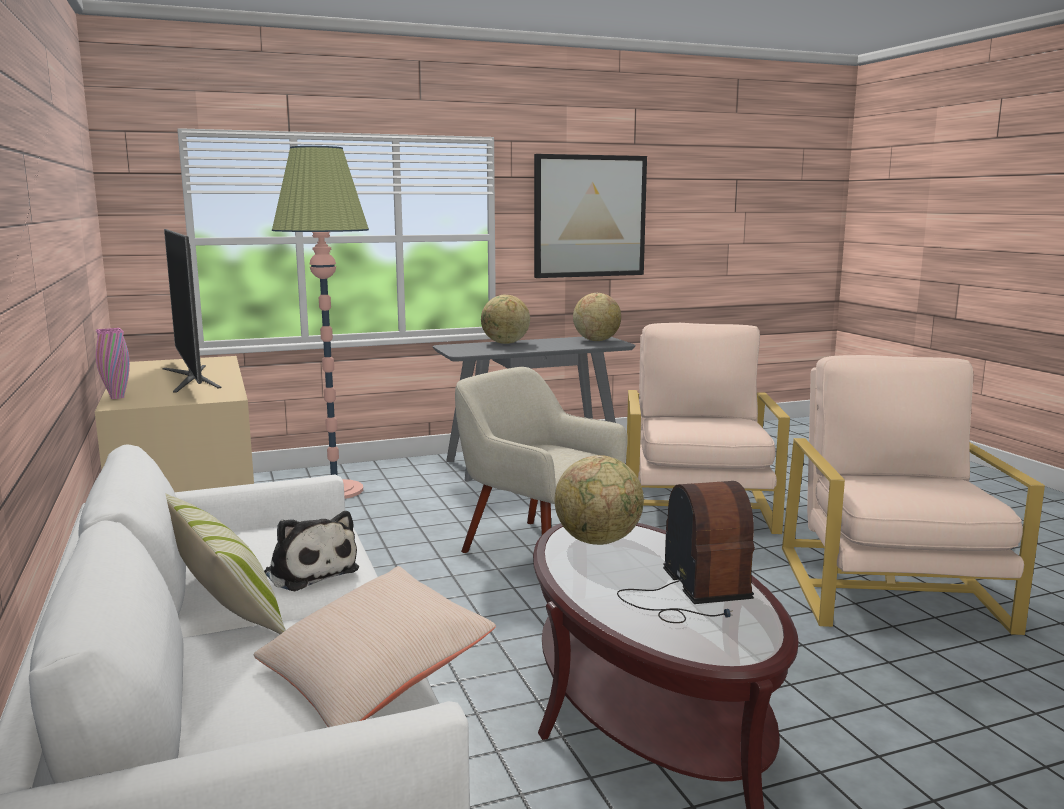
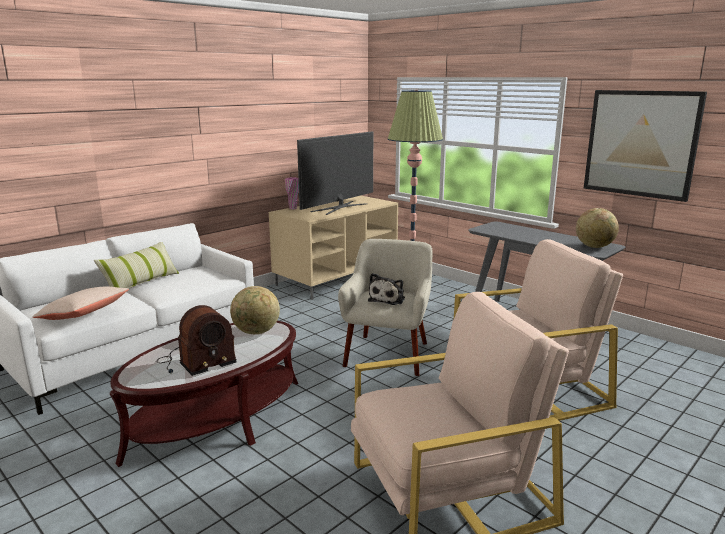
camera: 65 degrees right, 5 degrees up
plush toy [264,511,359,591] -> plush toy moved to [368,273,405,305]
globe [481,295,530,344] -> none

